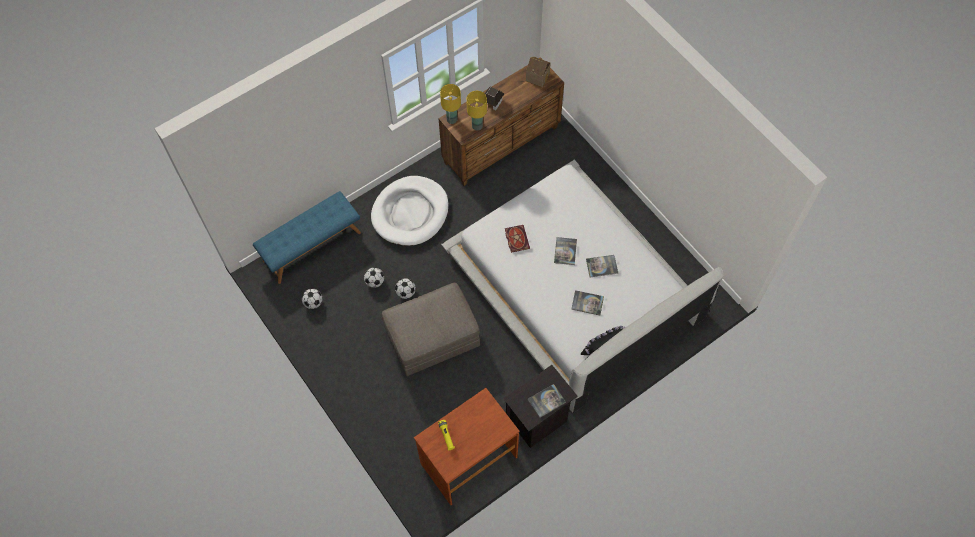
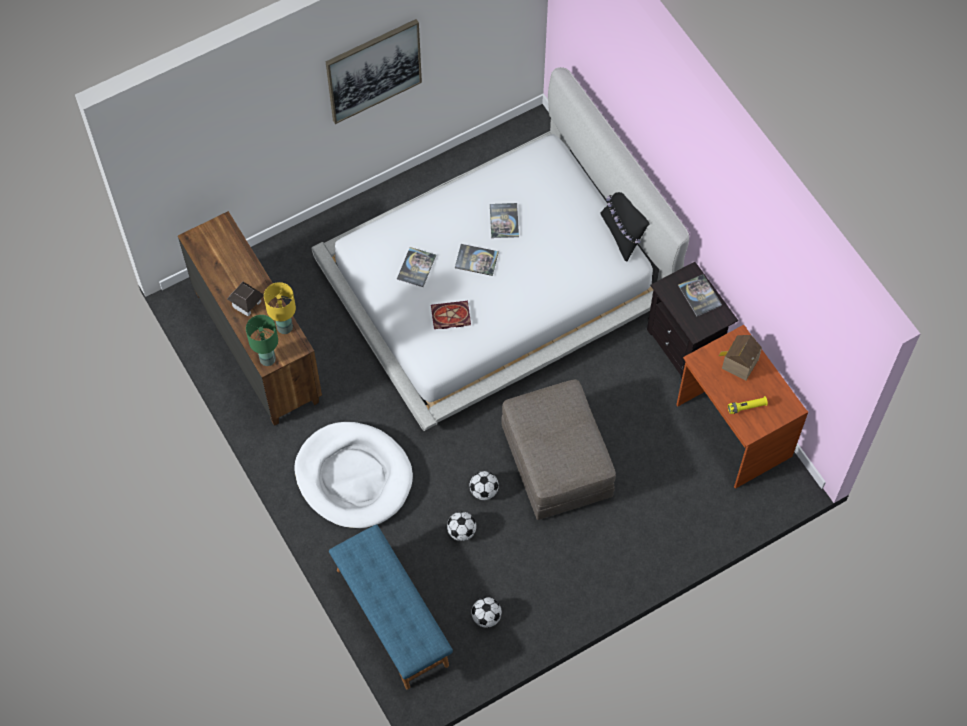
camera: 85 degrees left, 0 degrees up
yellow table lamp [440,84,461,124] -> green table lamp [246,315,278,366]
toy house [526,57,550,87] -> toy house moved to [719,335,762,381]
book [571,290,604,315] -> book moved to [397,247,436,287]
none -> picture [326,19,422,124]

